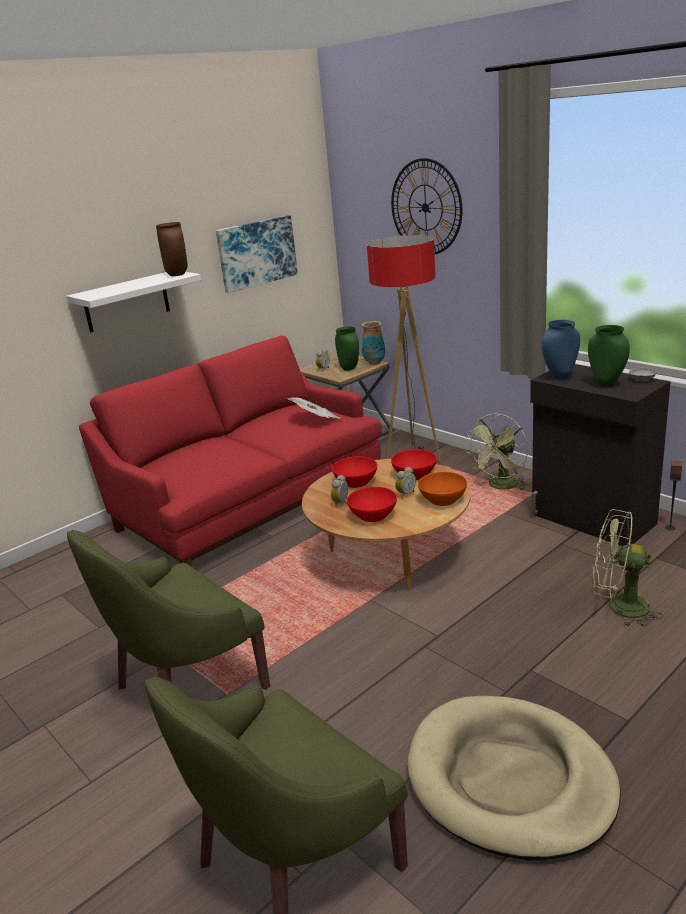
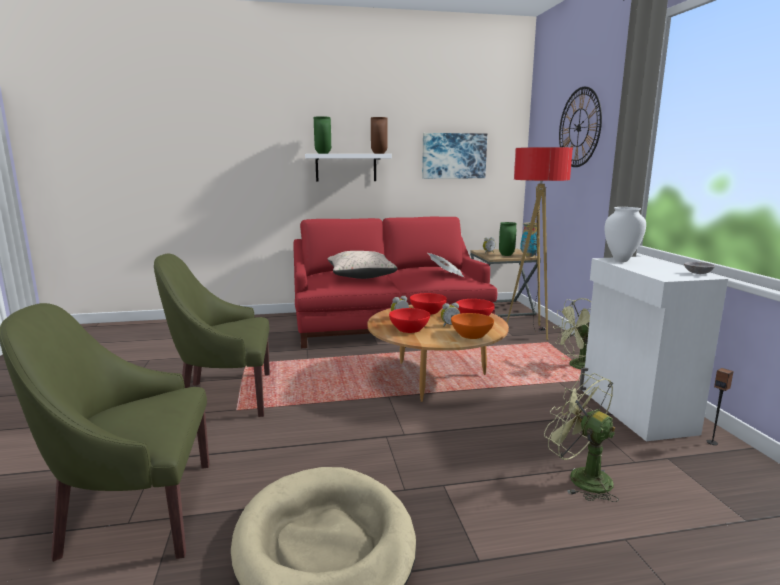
camera: 30 degrees right, 10 degrees down
black cabinet [530,364,671,546] -> white cabinet [579,256,728,441]
blue vase [542,320,580,380] -> white vase [605,207,646,262]
green vase [588,325,630,387] -> green vase moved to [314,116,331,154]
none -> beige pillow [328,251,398,279]

